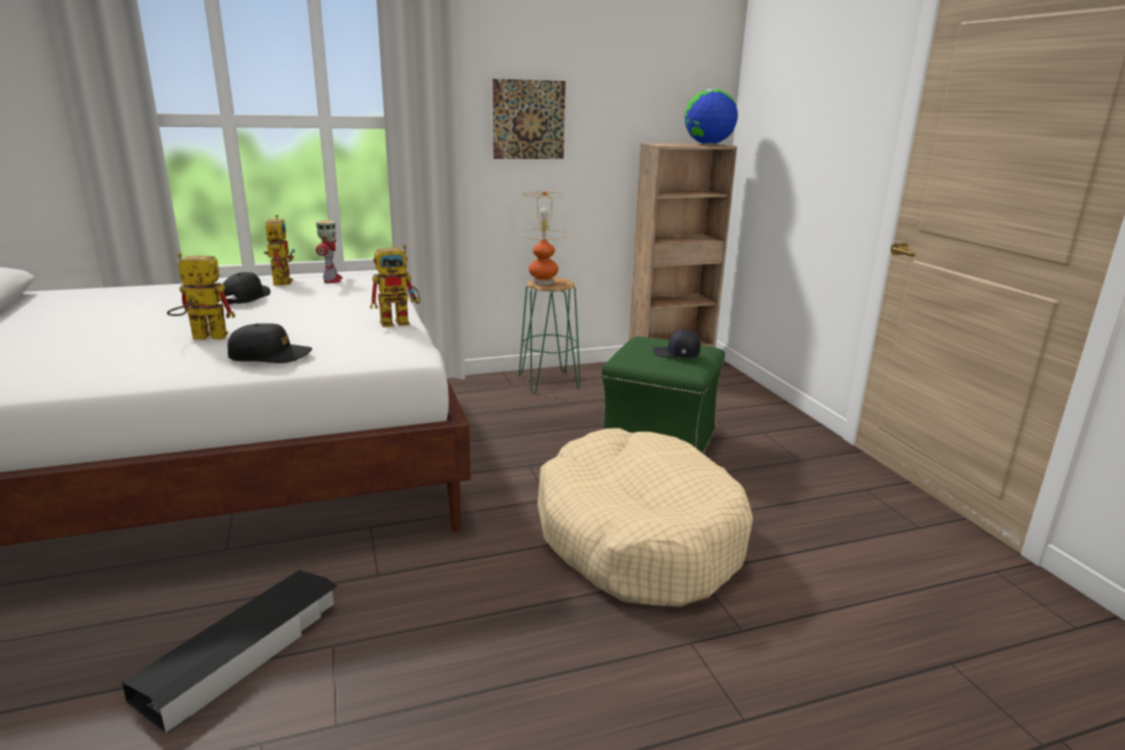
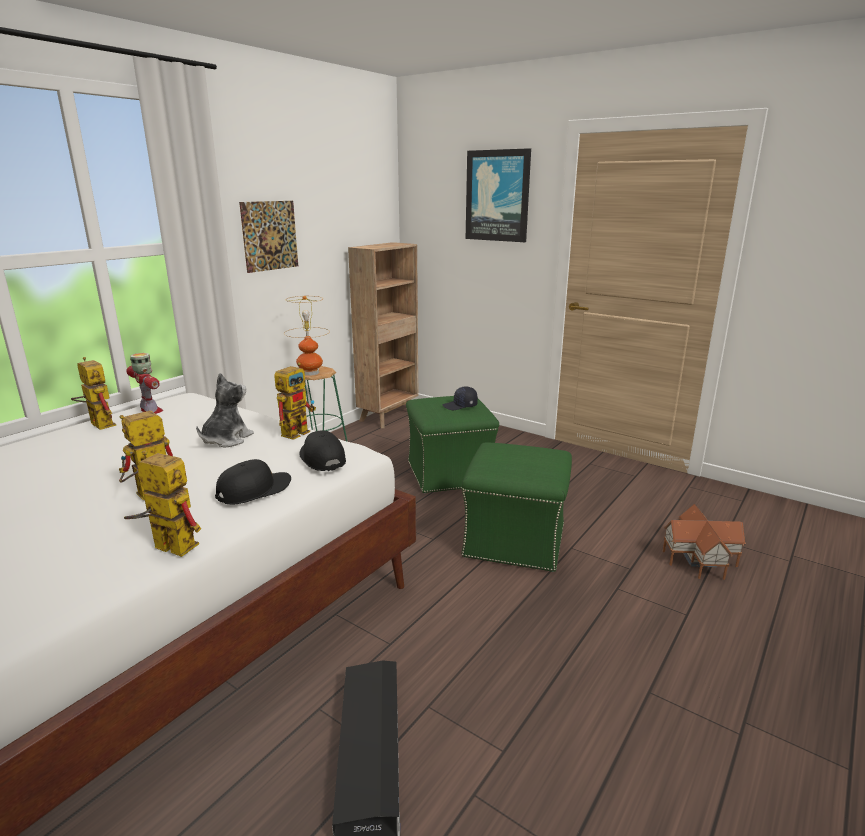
camera: 35 degrees left, 0 degrees up
black cap [221,272,270,304] -> black cap moved to [300,430,346,471]
beige dog bed [537,428,753,607] -> green ottoman [461,442,572,572]
globe [685,89,738,145] -> none
none -> toy robot [124,450,201,557]
none -> plush toy [196,373,254,448]
none -> picture [466,148,531,242]
none -> toy house [663,504,746,580]

